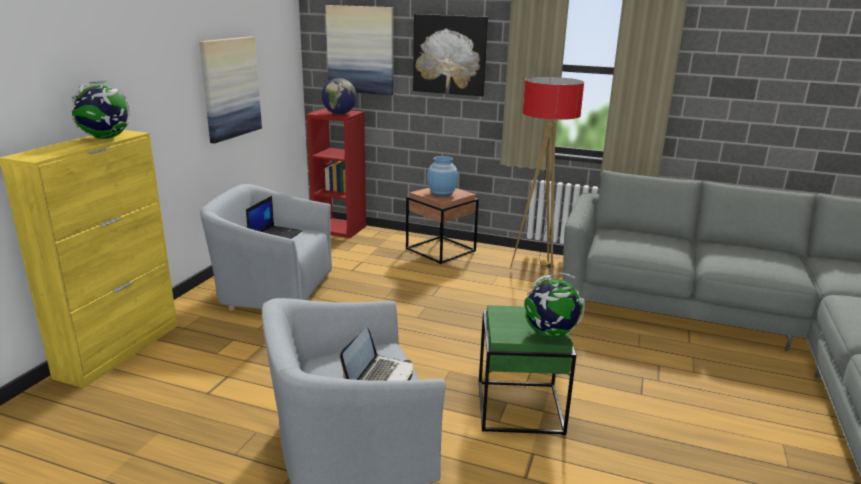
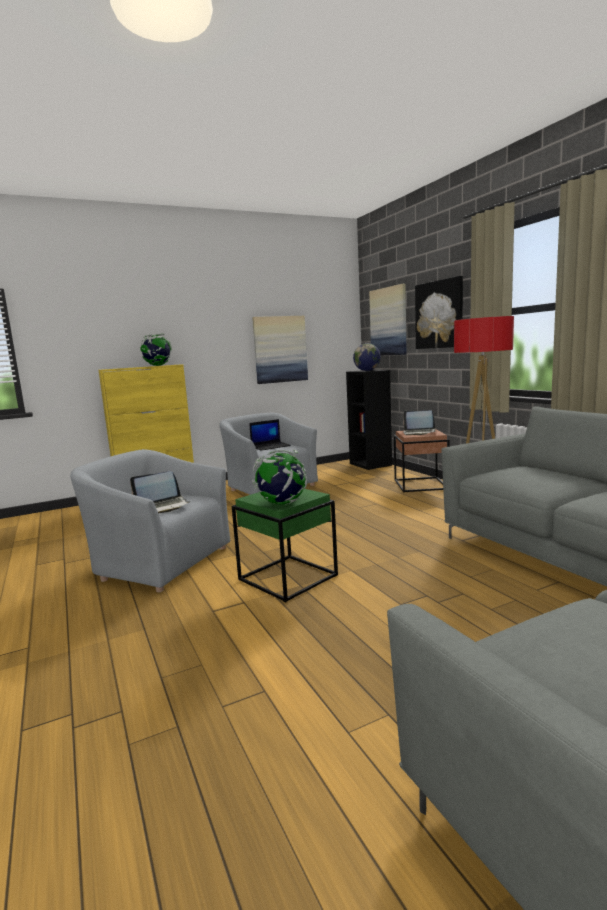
camera: 45 degrees right, 10 degrees down
red bookcase [306,108,366,238] -> black bookcase [346,370,392,470]
blue vase [427,156,458,197] -> laptop [403,410,436,435]

